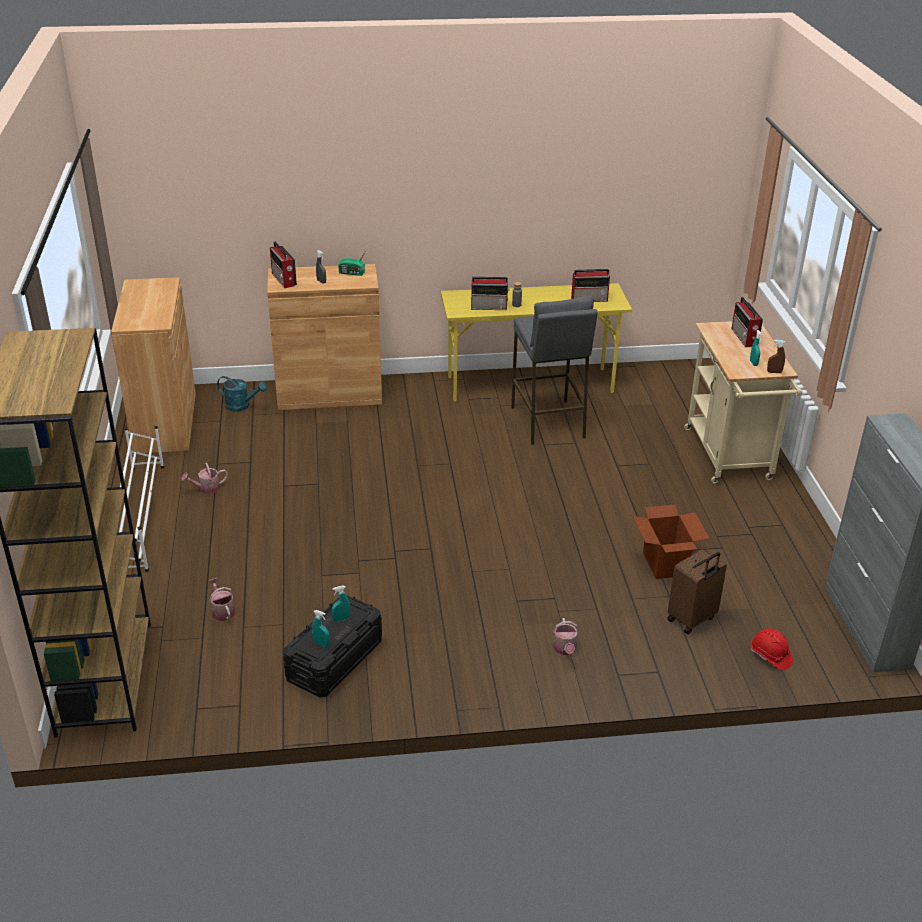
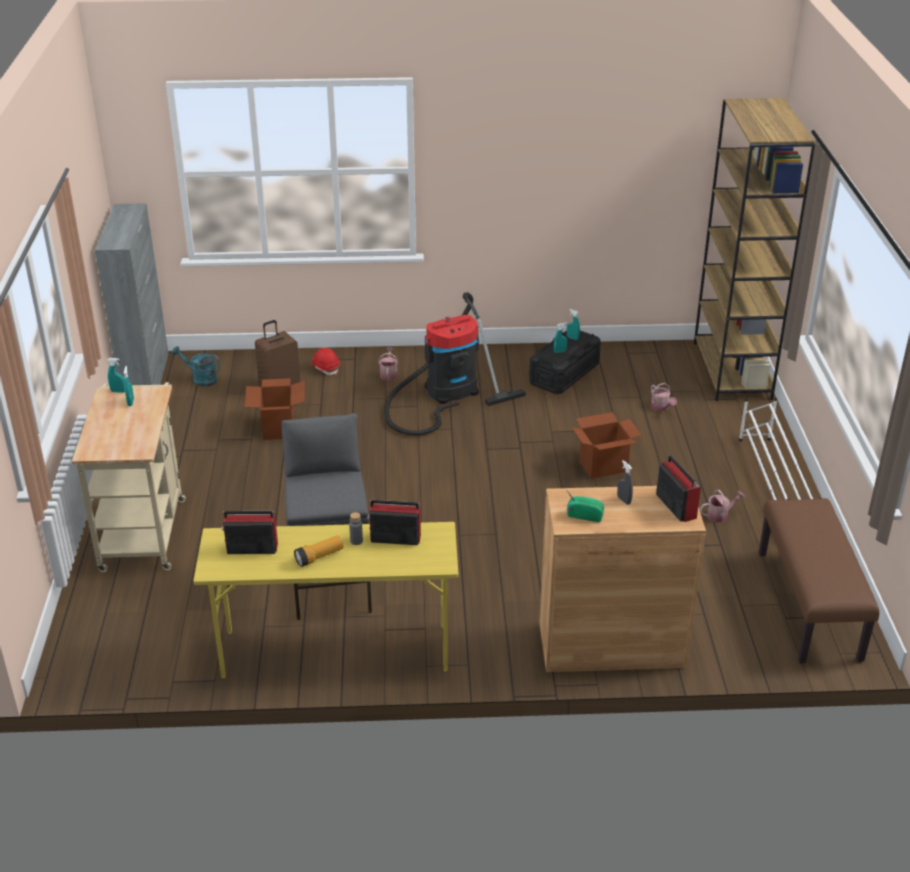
camera: 175 degrees left, 0 degrees up
brown cabinet [111,277,196,454] -> brown bench [759,498,880,663]
turquoise watering can [217,376,267,412] -> turquoise watering can moved to [172,346,220,387]
radio [732,297,763,347] -> none
red hard hat [751,628,793,670] -> red hard hat moved to [310,348,340,375]
brown spray bottle [767,340,785,373] -> turquoise spray bottle [108,358,125,393]
none -> flashlight [294,535,343,567]
none -> vacuum cleaner [384,292,526,436]
none -> cardboard box [571,412,642,479]

